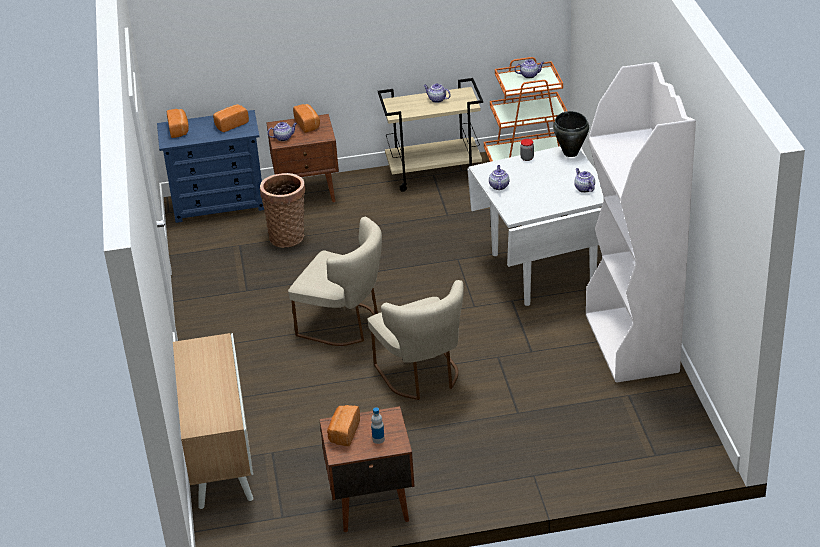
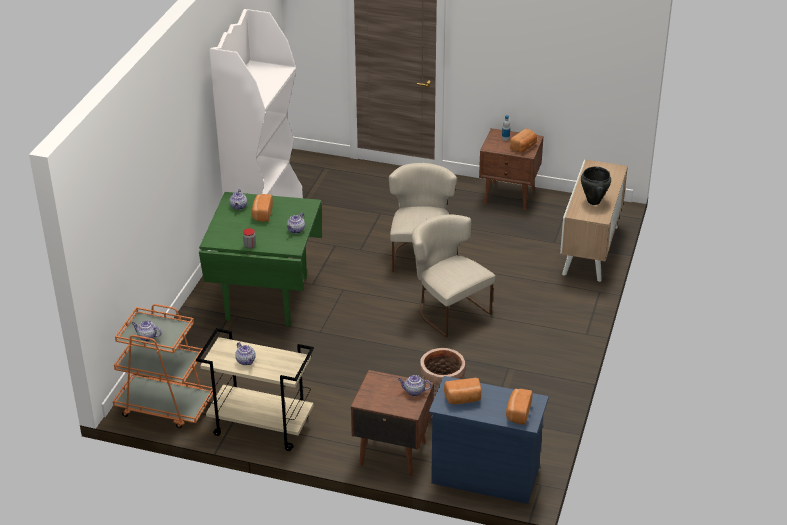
camera: 155 degrees left, 0 degrees up
bread [293,104,320,133] -> bread moved to [251,194,273,222]
white dining table [467,146,604,306] -> green dining table [199,192,322,326]
black cooking pot [553,111,589,157] -> black cooking pot moved to [581,166,611,205]

